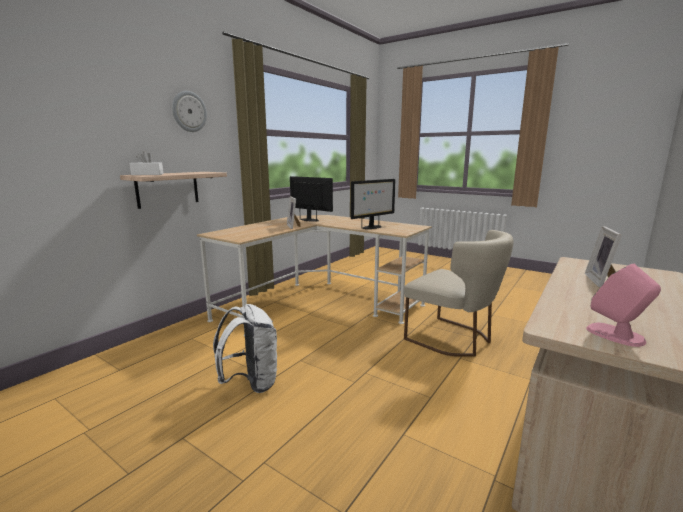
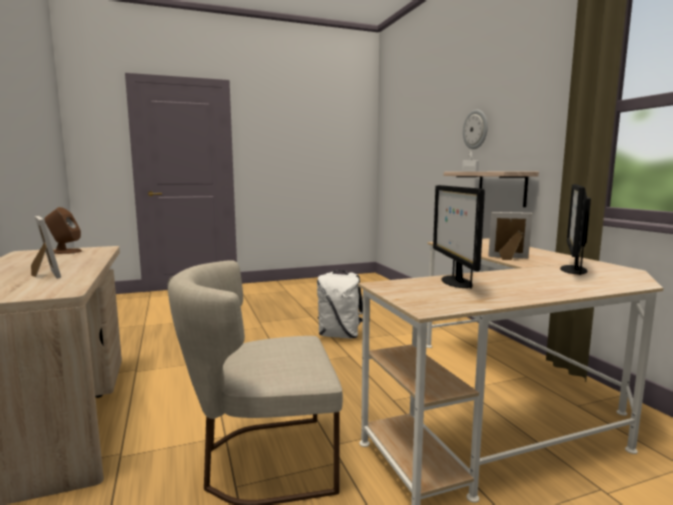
camera: 125 degrees right, 5 degrees down
wall clock [172,91,207,132] -> wall clock moved to [463,110,488,149]
monitor [290,176,333,222] -> monitor turned 135 degrees clockwise [560,184,591,275]
pink speaker [586,263,661,347] -> brown speaker [44,207,82,254]

